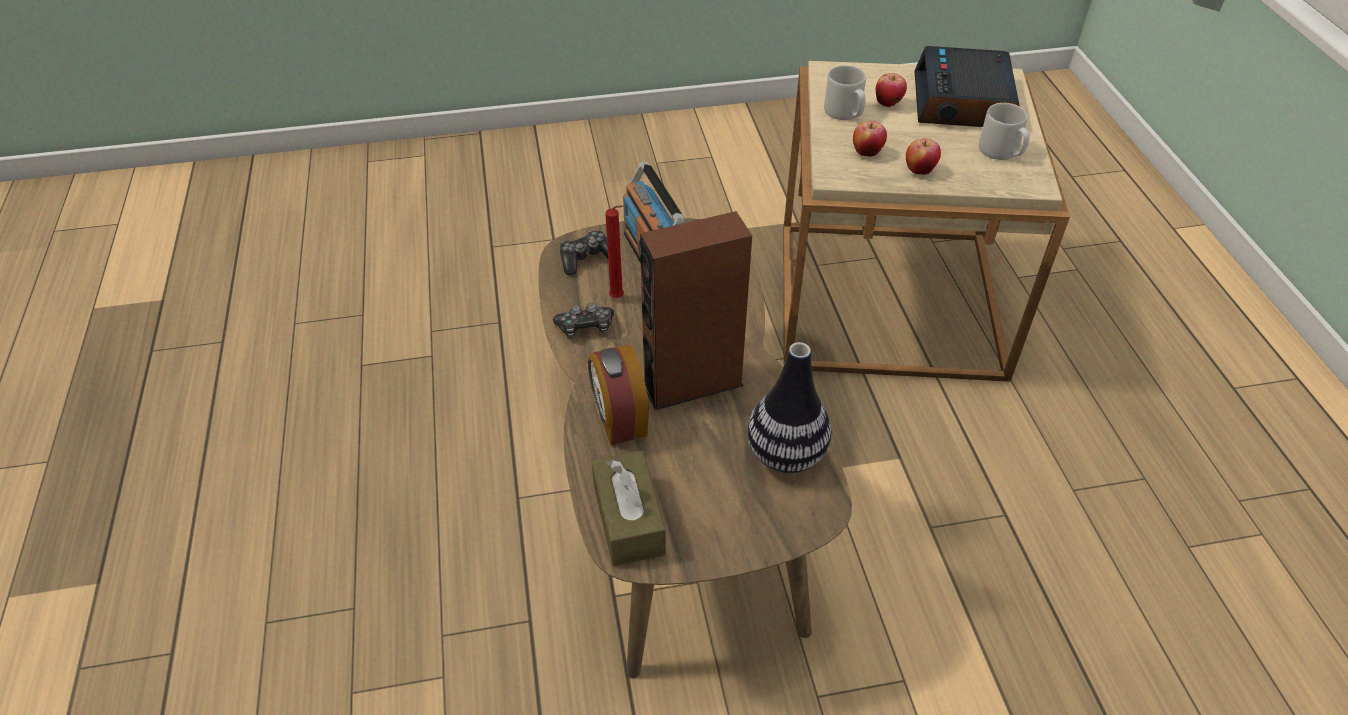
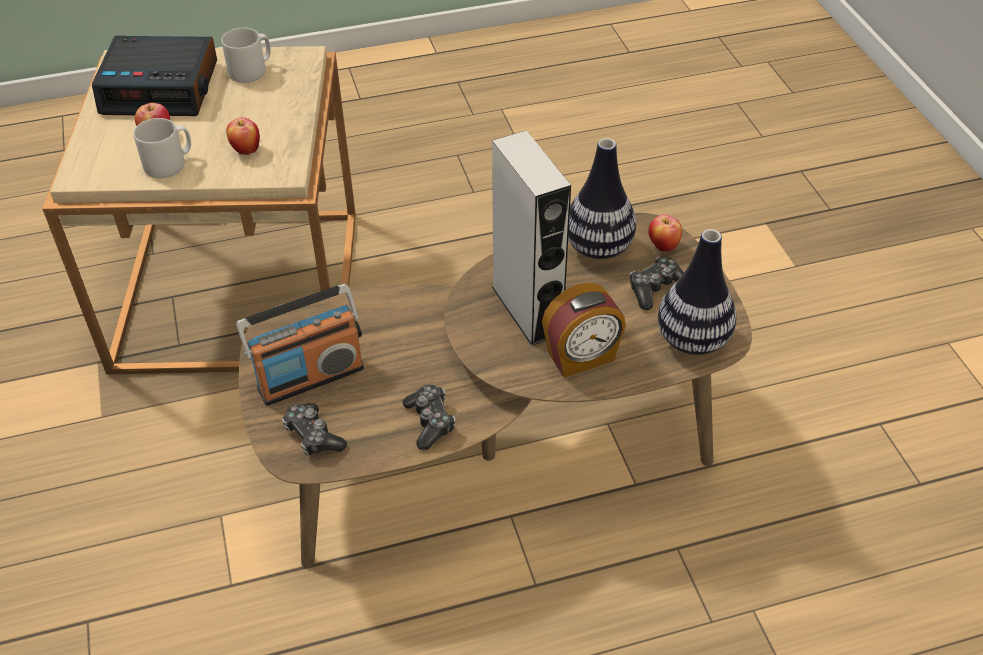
camera: 95 degrees left, 0 degrees up
brown tissue box [591,450,666,566] -> vase [658,229,737,355]
red candle [605,205,624,298] -> none
brown speaker [640,211,752,410] -> grey speaker [492,130,571,346]
apple [906,138,941,175] -> apple moved to [649,214,682,251]
none -> game controller [629,257,684,310]

